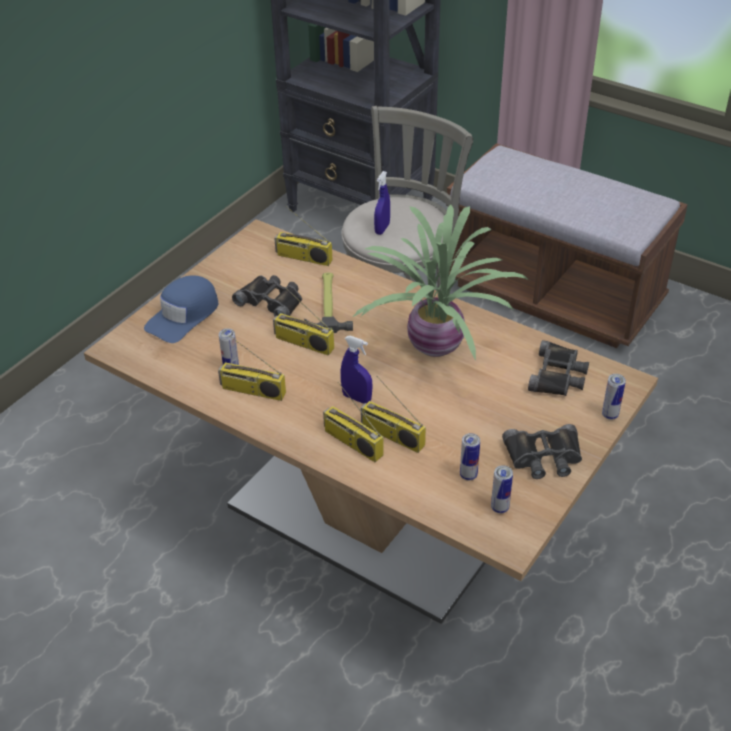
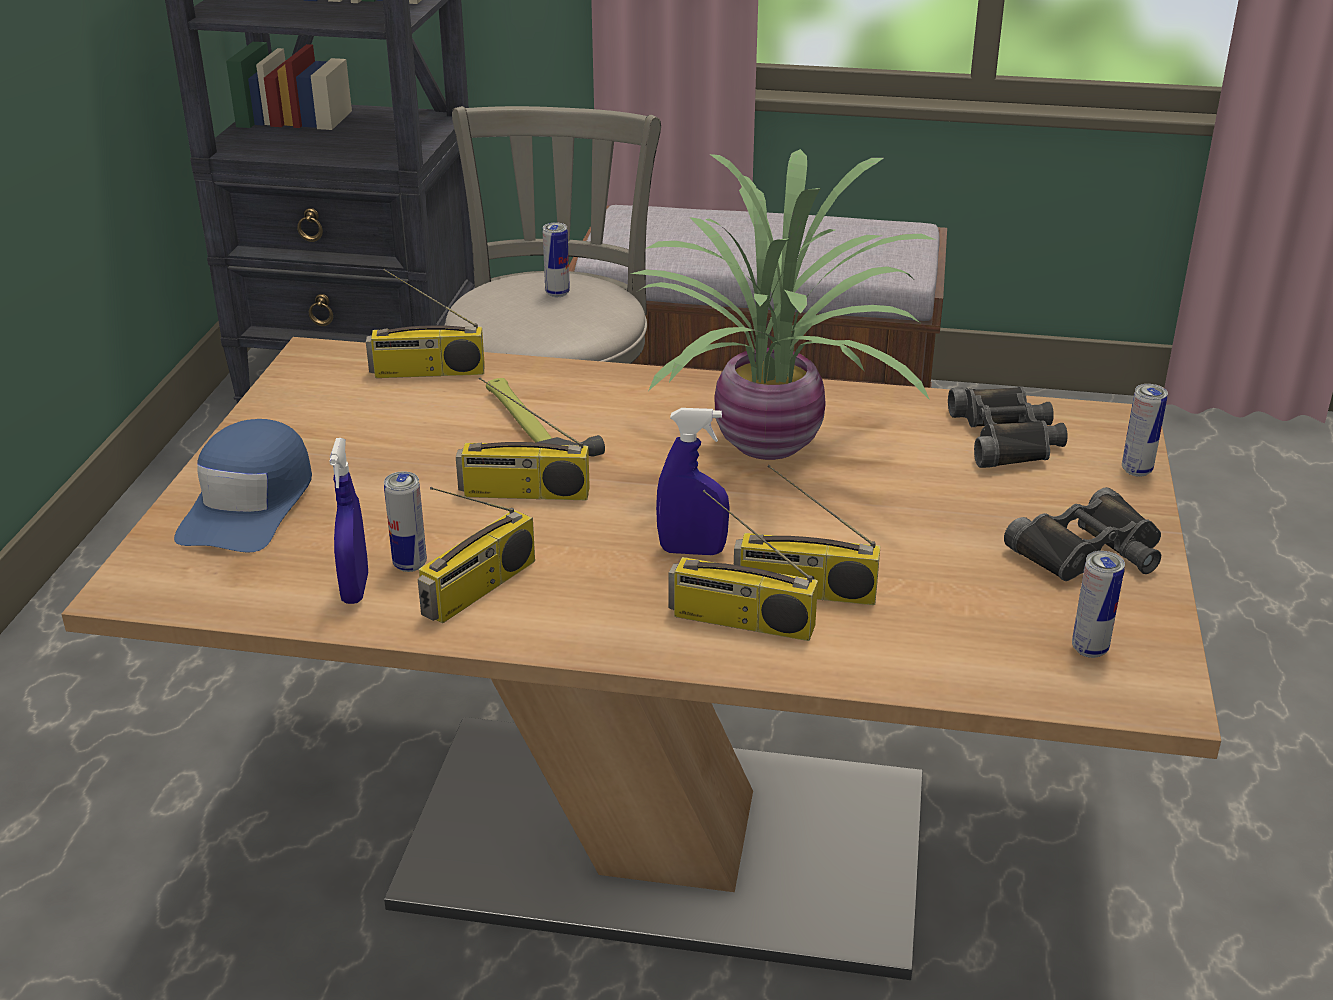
camera: 25 degrees left, 10 degrees down
radio [218,336,286,401] -> radio turned 45 degrees counterclockwise [418,487,535,623]
black binoculars [232,275,302,317] -> none
blue spray bottle [374,171,390,235] -> blue spray bottle moved to [330,438,368,604]
can [460,433,480,481] -> can moved to [543,222,570,297]

